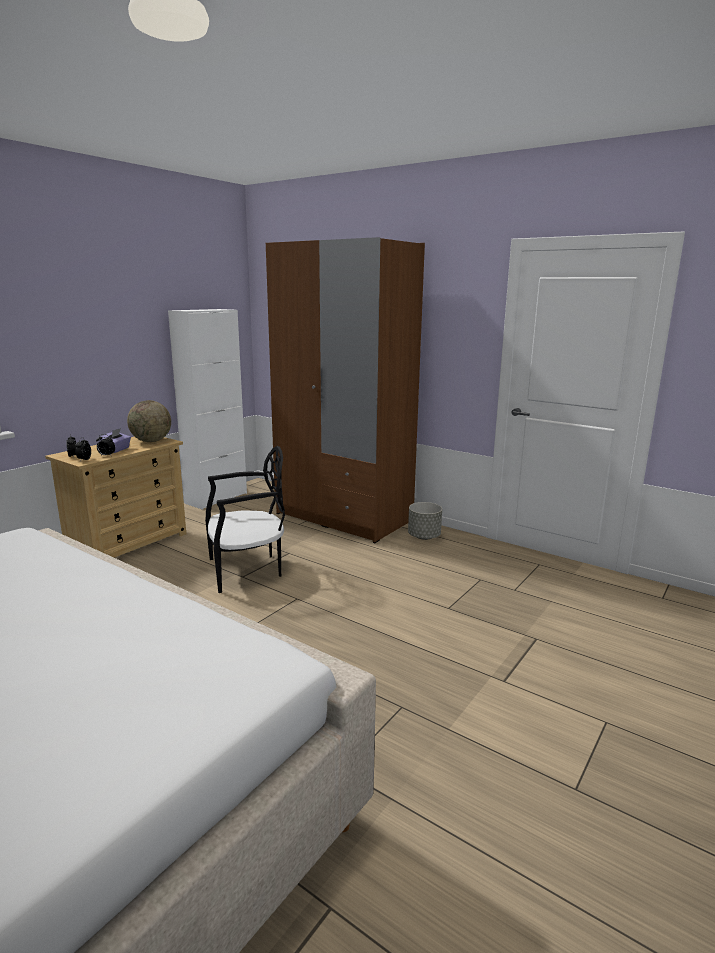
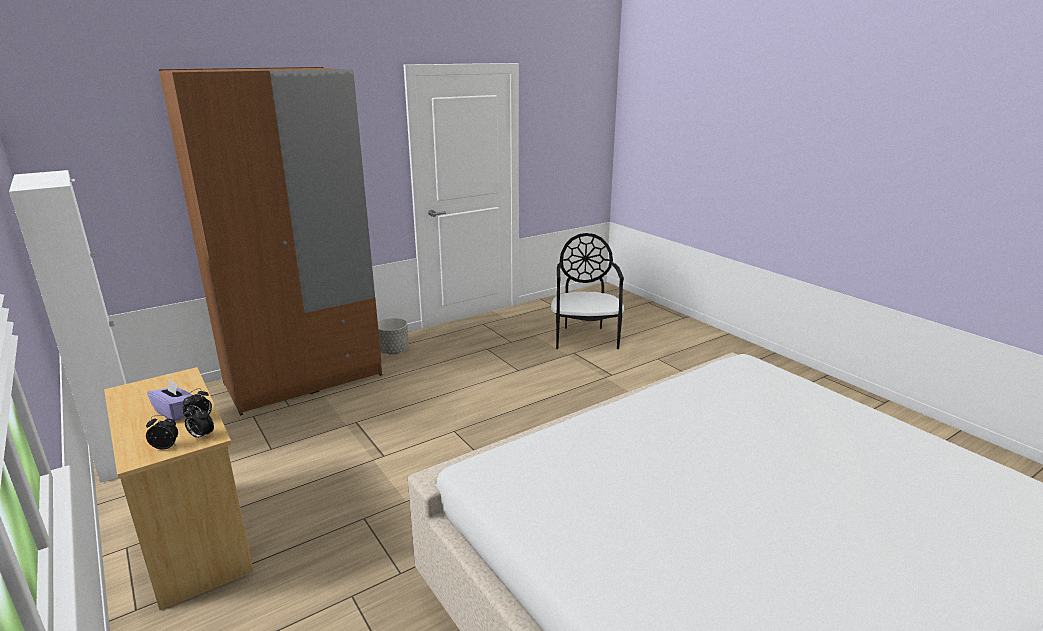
camera: 70 degrees left, 5 degrees up
globe [127,400,171,442] -> none
black chair [205,446,285,593] -> black chair moved to [551,233,624,349]

